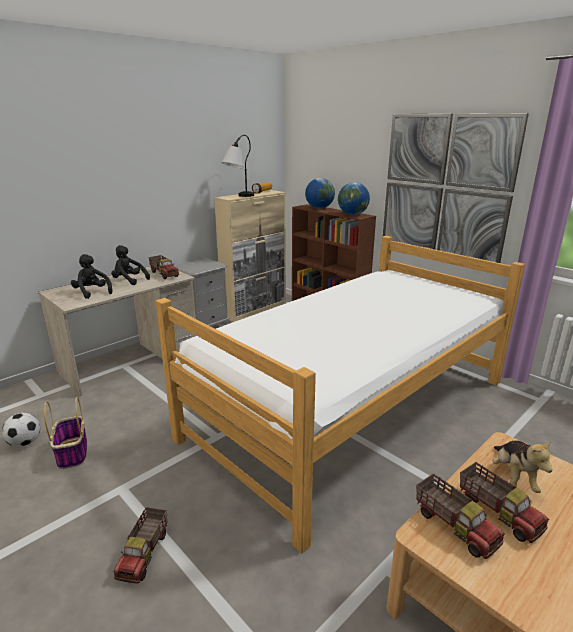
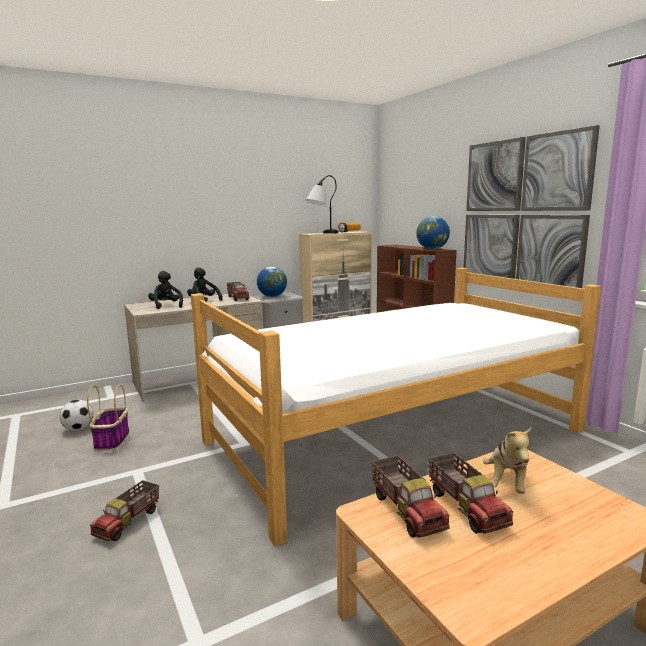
camera: 15 degrees right, 10 degrees down
globe [305,178,335,209] -> globe moved to [257,267,287,297]

